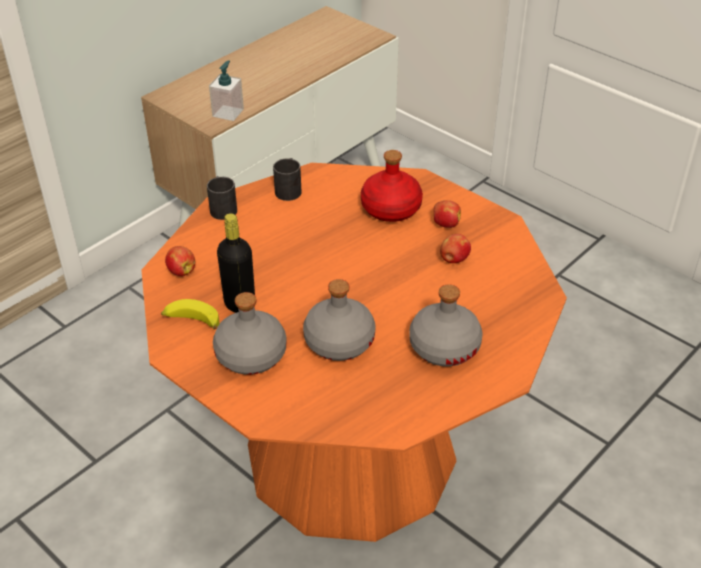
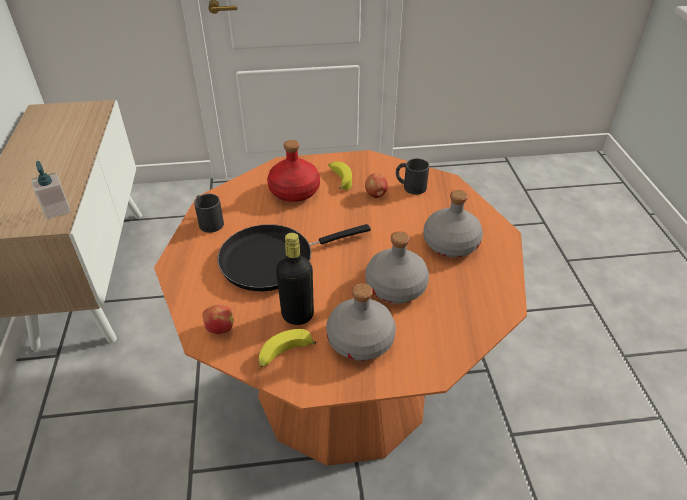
camera: 50 degrees left, 0 degrees up
black mug [207,176,237,220] -> black mug moved to [396,158,429,195]
apple [434,200,461,228] -> banana [328,161,352,190]
none -> black frying pan [218,224,371,291]

